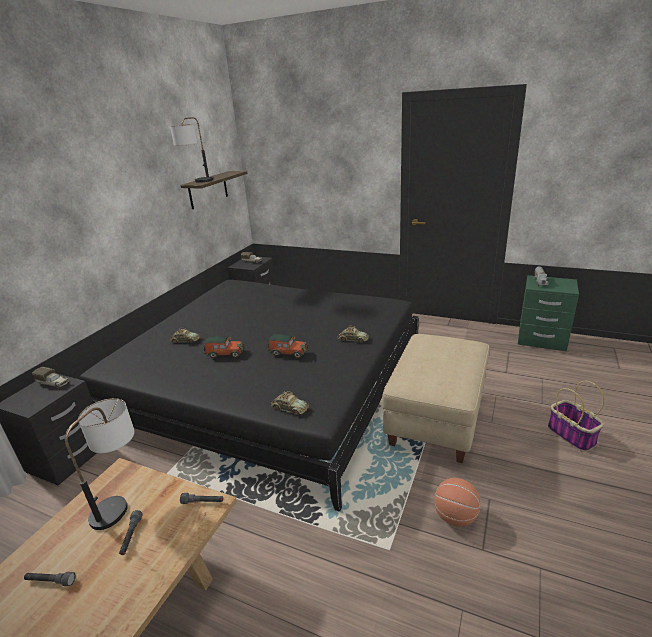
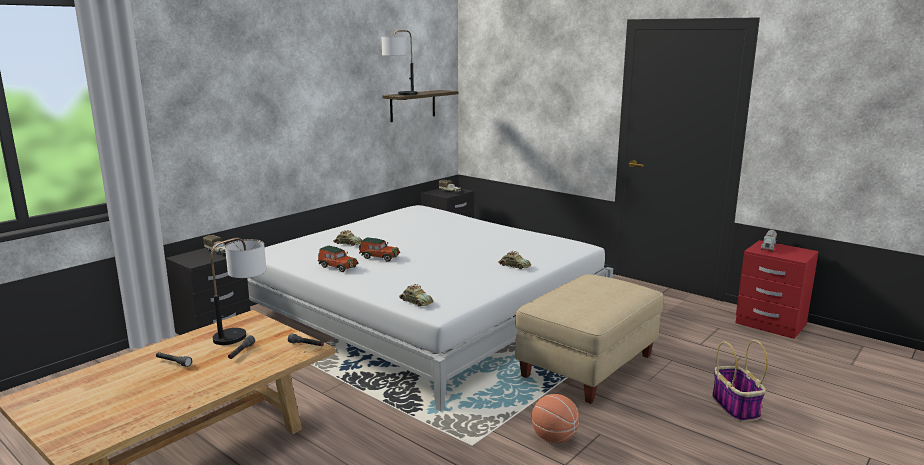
camera: 15 degrees right, 10 degrees down
black bed [80,280,419,512] -> white bed [247,205,613,411]
toy car [268,334,308,358] -> toy car moved to [318,246,359,272]
green nightstand [518,275,579,351] -> red nightstand [736,240,819,339]

